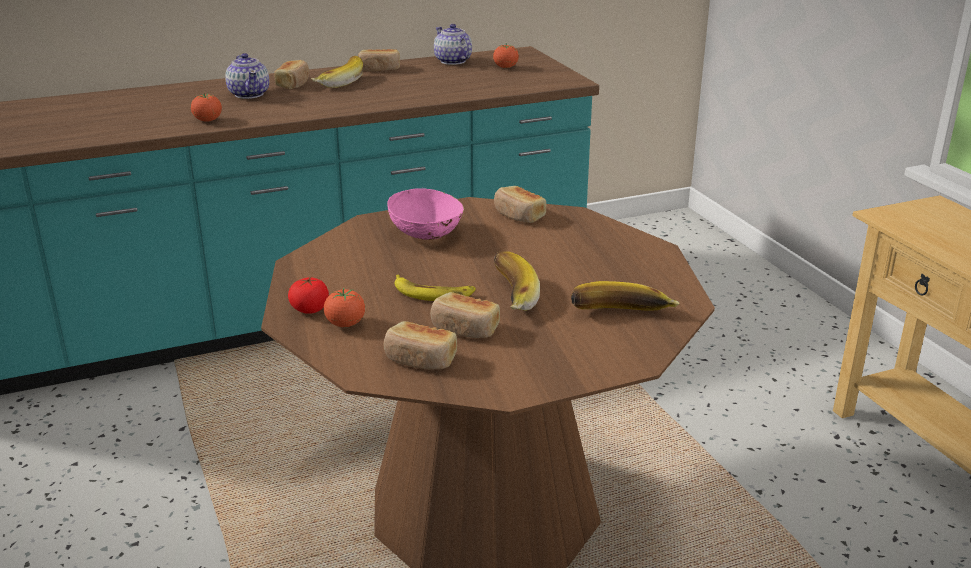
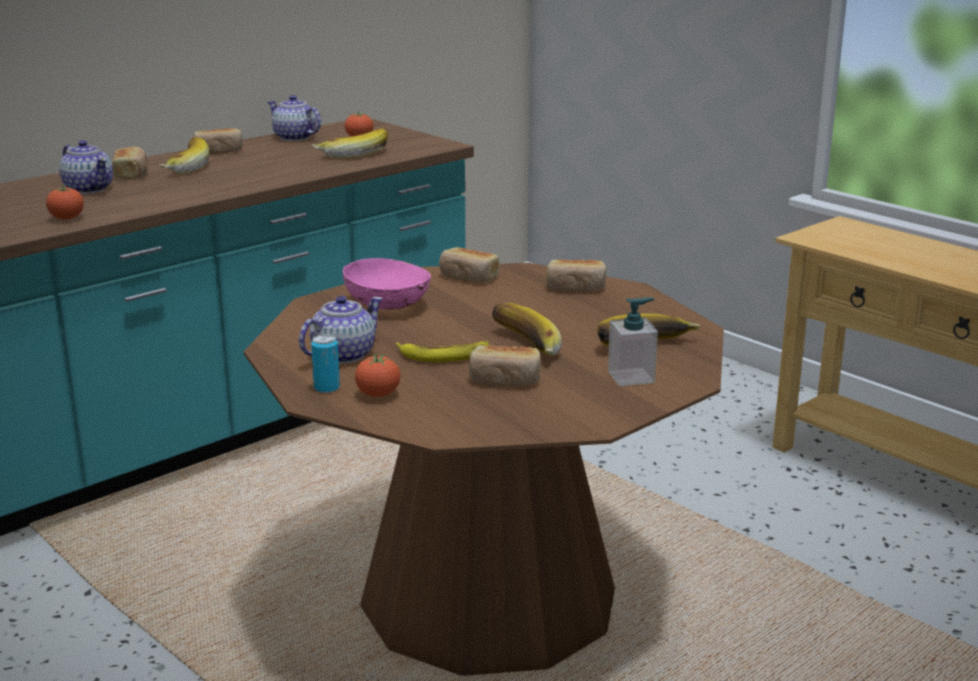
camera: 20 degrees left, 5 degrees down
tomato [288,277,329,314] -> can [311,334,340,393]
bread [384,321,457,370] -> bread moved to [547,259,607,292]
none -> teapot [299,296,383,363]
none -> banana [312,128,388,159]
none -> soap dispenser [608,298,658,386]

